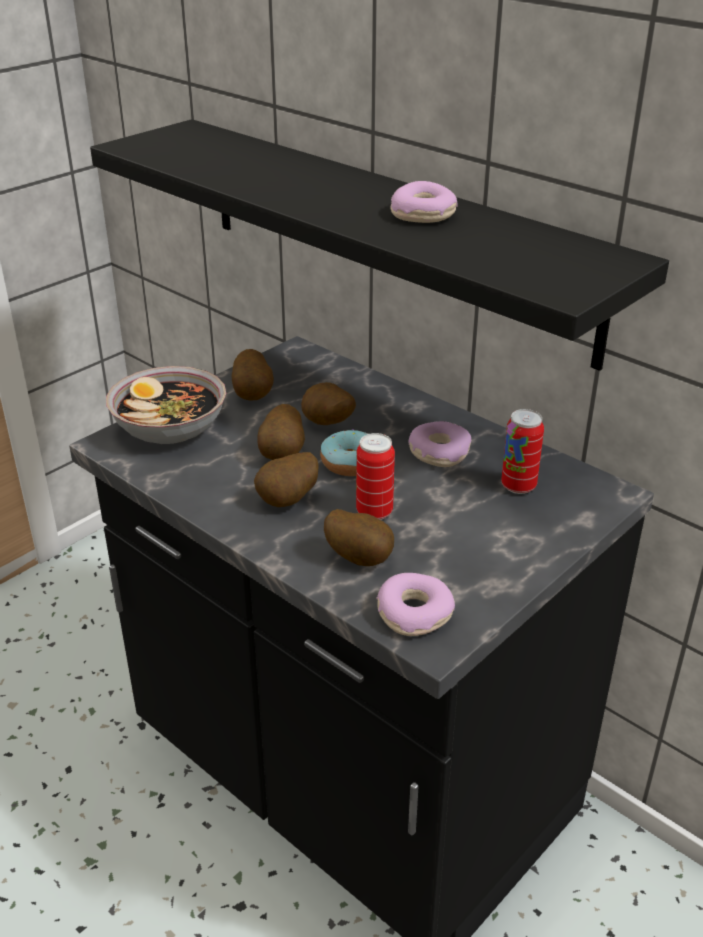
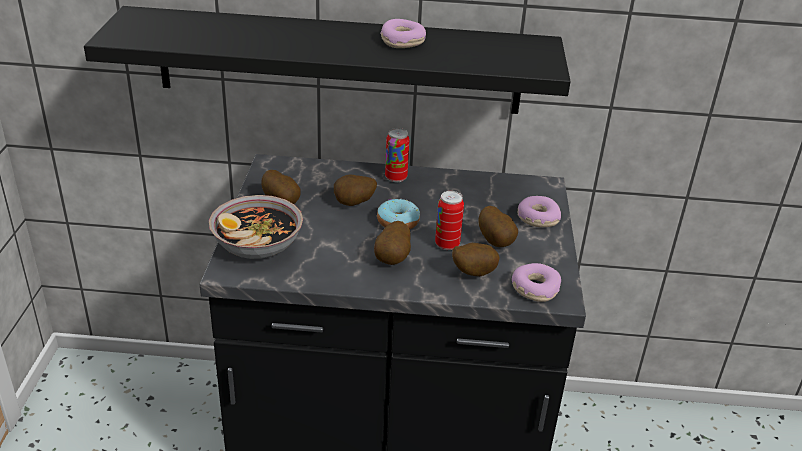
camera: 40 degrees left, 0 degrees up
potato [257,404,305,460] -> potato moved to [478,206,518,247]
donut [408,421,471,467] -> donut moved to [517,196,561,227]
can [501,409,544,494] -> can moved to [385,128,409,182]

